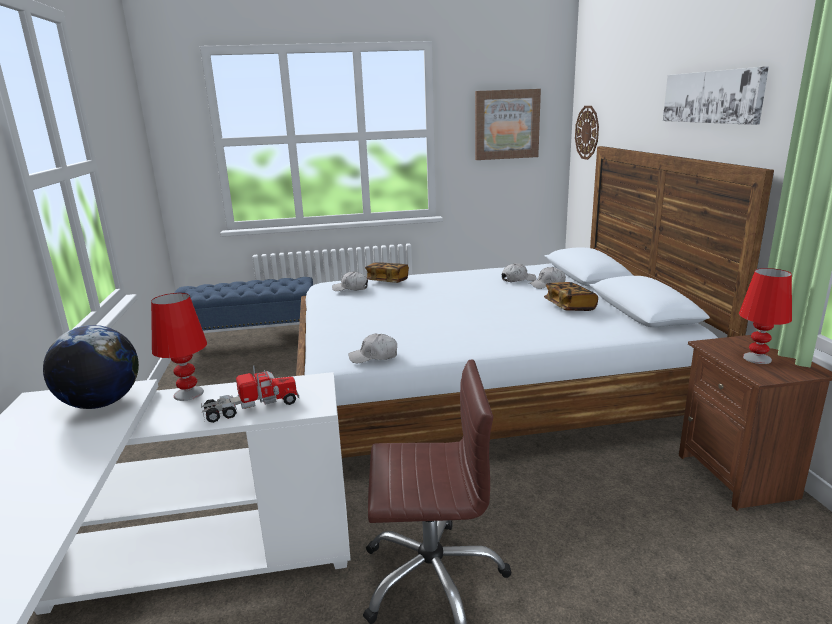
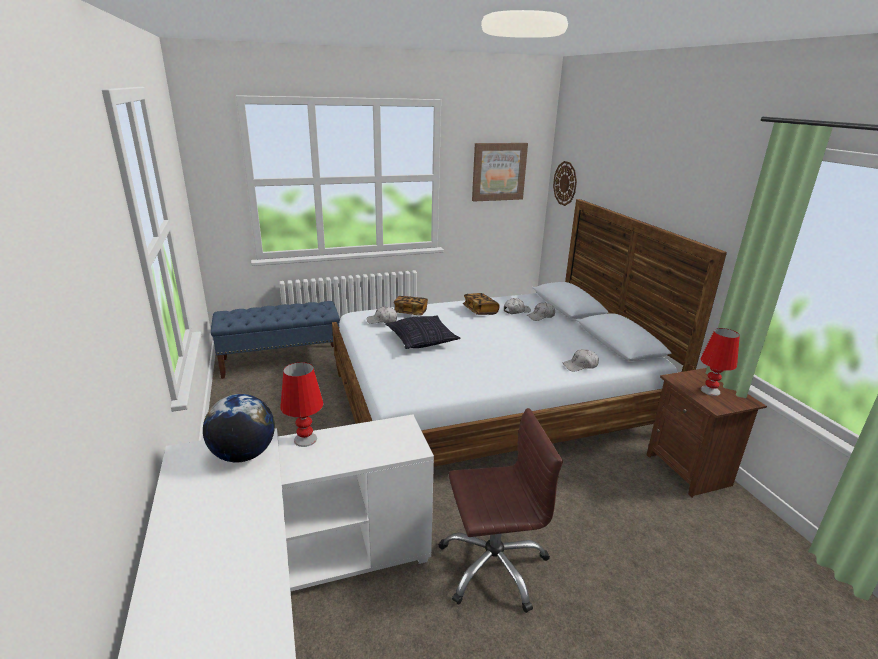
camera: 10 degrees left, 5 degrees up
toy truck [201,366,299,423] -> none
white cap [348,333,397,363] -> white cap moved to [563,349,599,371]
book [544,282,598,311] -> book moved to [463,293,500,315]
picture [663,66,769,125] -> none
none -> pillow [385,315,460,349]

